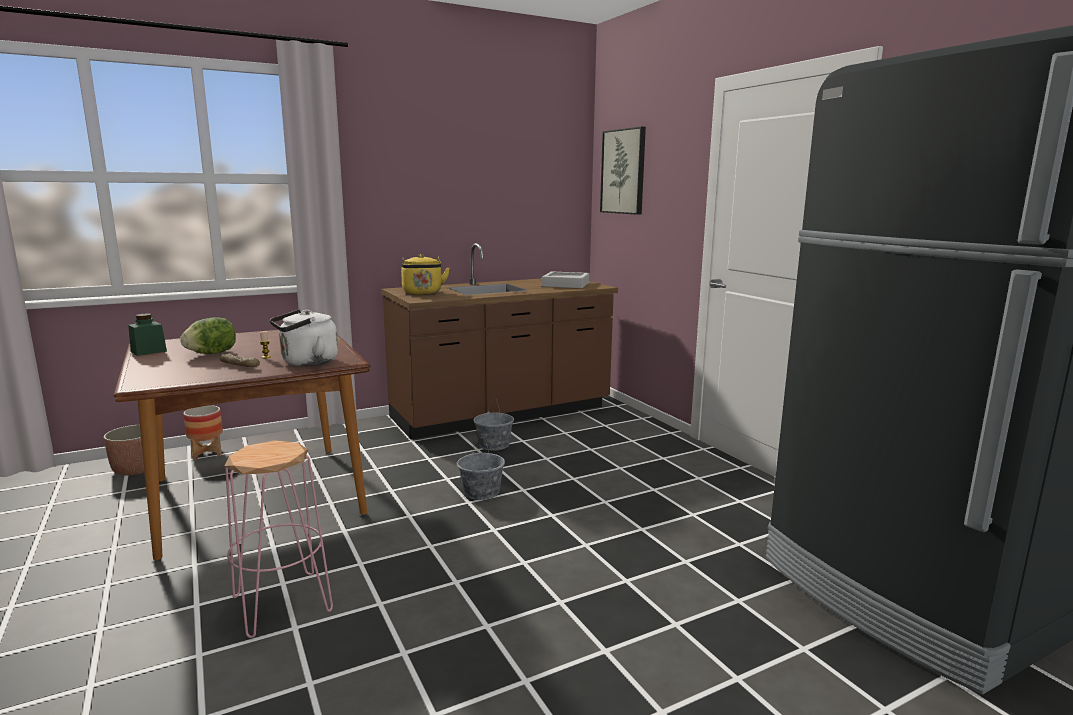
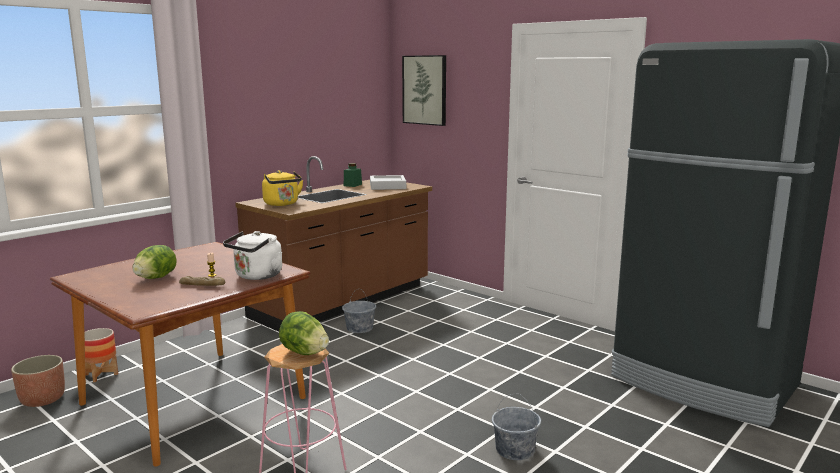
camera: 20 degrees left, 0 degrees up
green jar [128,313,167,356] -> green jar moved to [344,163,362,187]
grey bucket [457,437,505,500] -> grey bucket moved to [492,394,541,460]
none -> lettuce [279,311,329,355]

